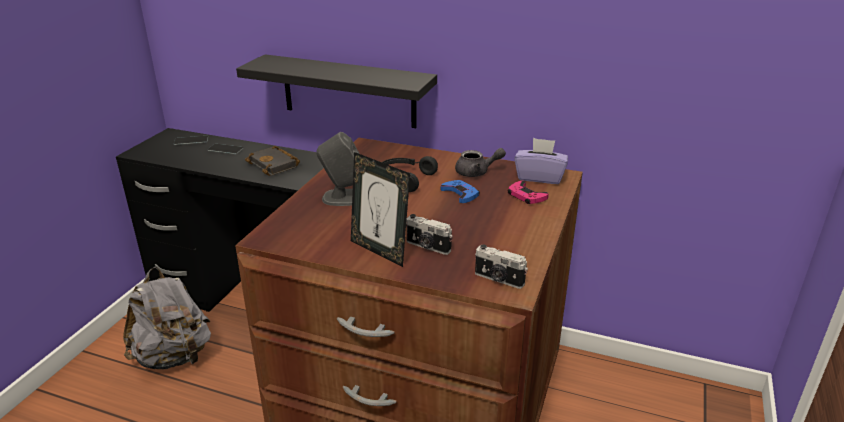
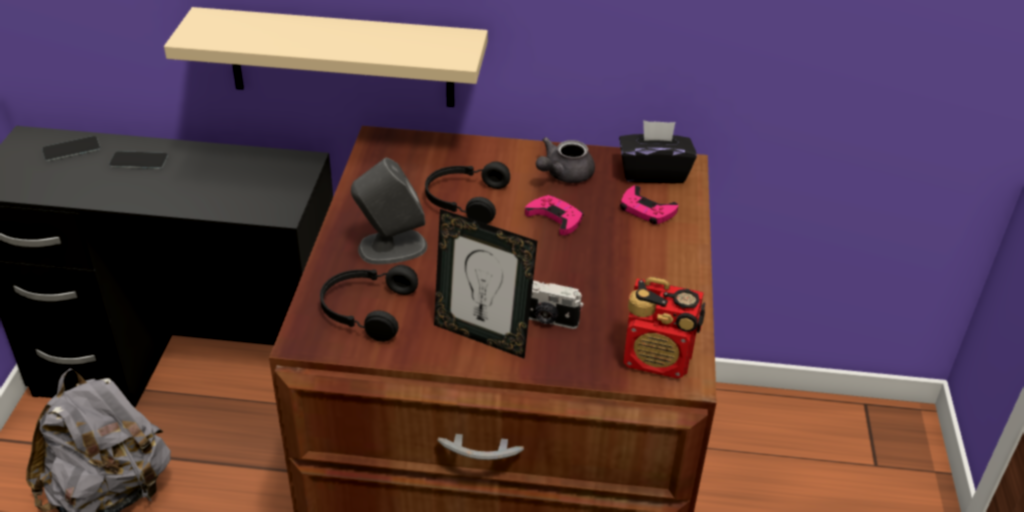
camera: 15 degrees left, 10 degrees up
black shelf [236,54,437,128] -> beige shelf [164,7,488,107]
black book [245,146,300,176] -> none
blue game controller [441,180,480,203] -> pink game controller [525,195,584,235]
grey teapot [455,148,506,177] -> grey teapot turned 150 degrees clockwise [536,137,595,183]
camera [475,244,528,289] -> radio [623,277,705,379]
purple tissue box [514,138,568,184] -> black tissue box [619,120,697,184]
none -> black headphones [320,265,418,342]

